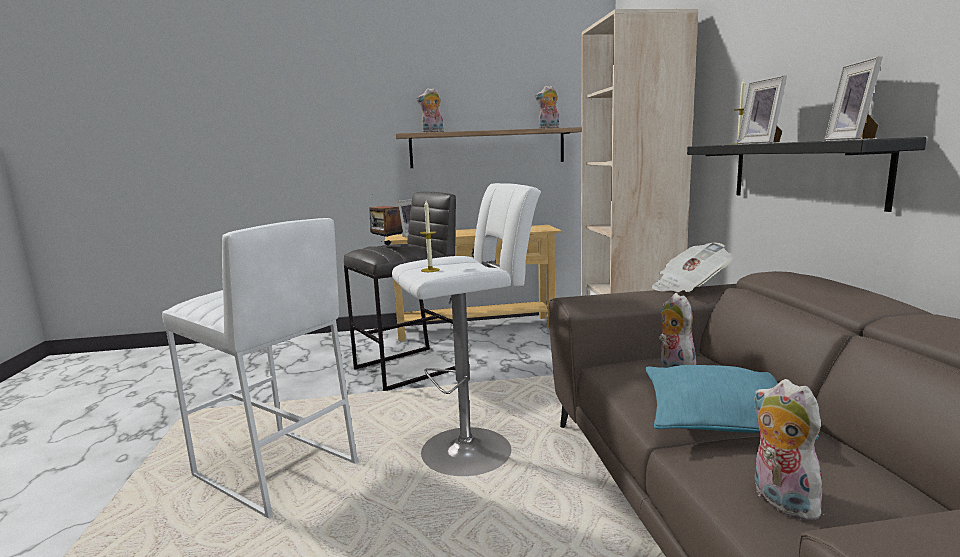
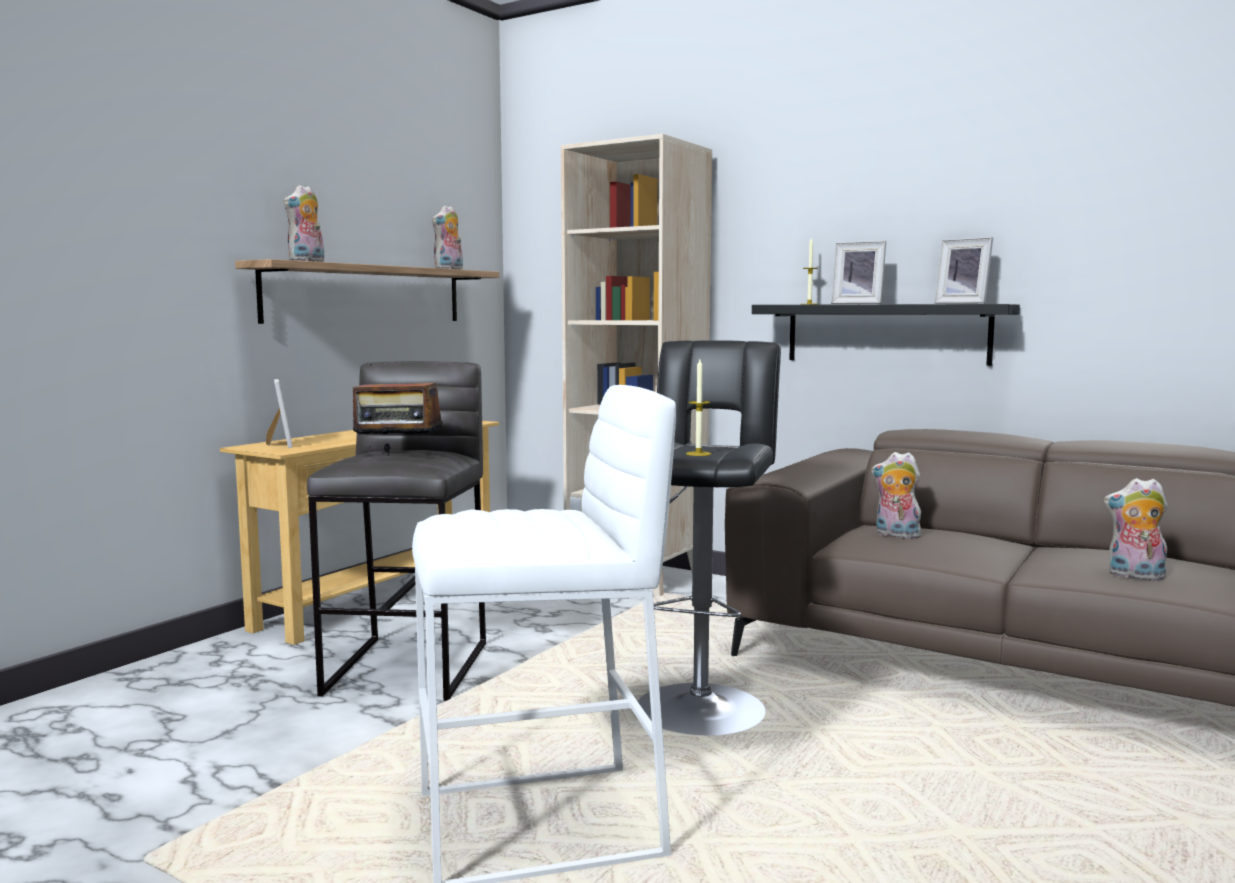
camera: 50 degrees left, 5 degrees down
white stool [392,183,541,476] -> black stool [638,340,781,735]
turquoise pillow [645,365,819,440] -> none
newspaper [652,242,732,292] -> none

